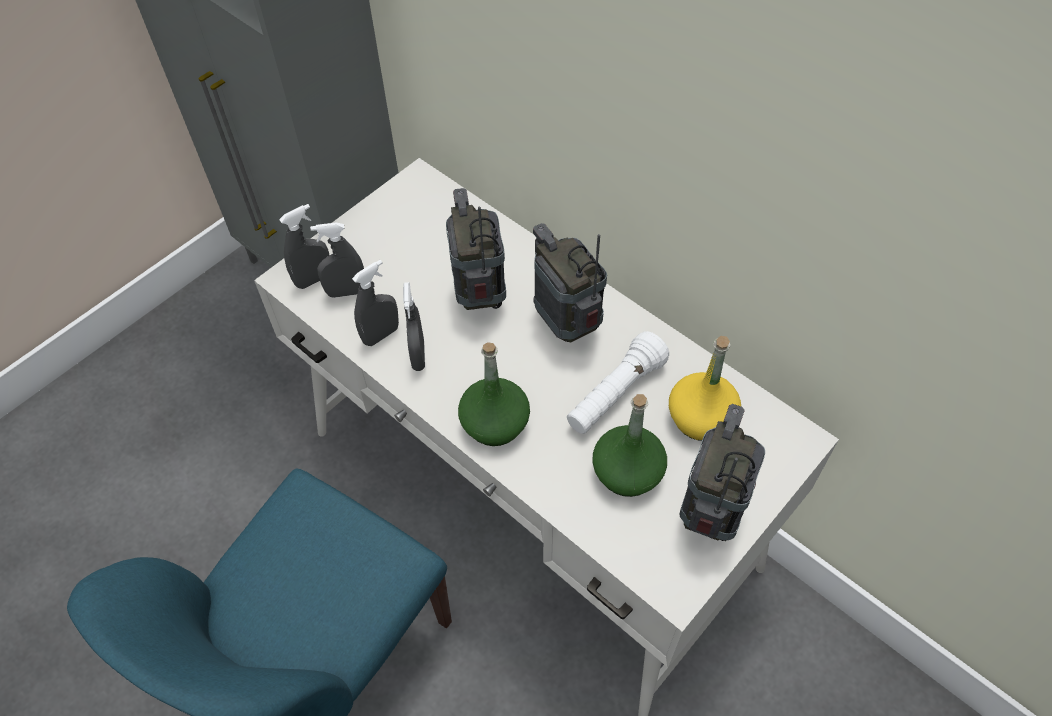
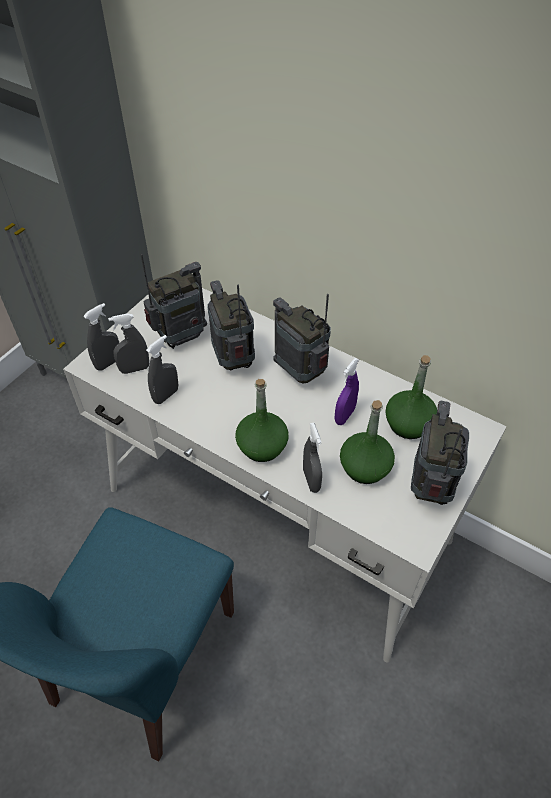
camera: 10 degrees left, 5 degrees down
grey spray bottle [403,282,425,371] -> grey spray bottle moved to [303,423,322,493]
white flashlight [567,331,669,434] -> purple spray bottle [335,358,359,425]
yellow bottle [669,336,741,441] -> green bottle [385,355,437,439]
none -> radio [141,254,207,349]

